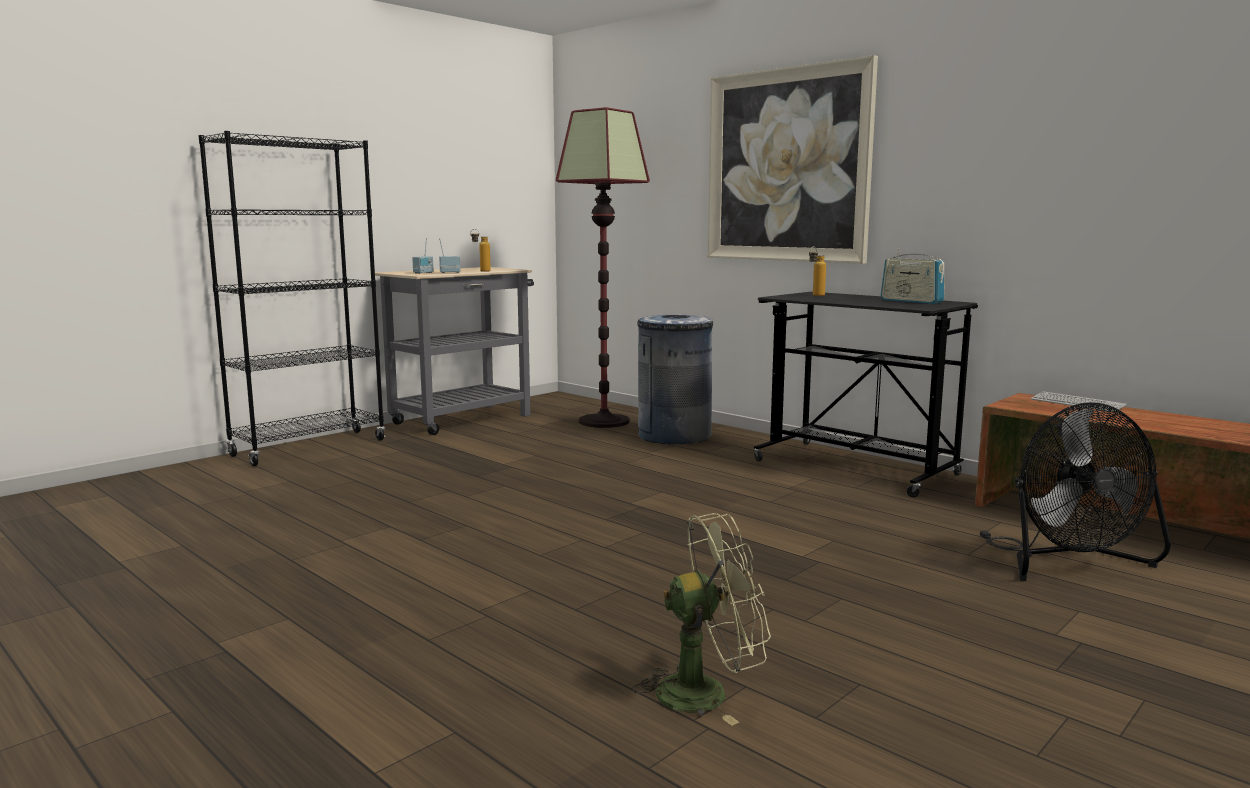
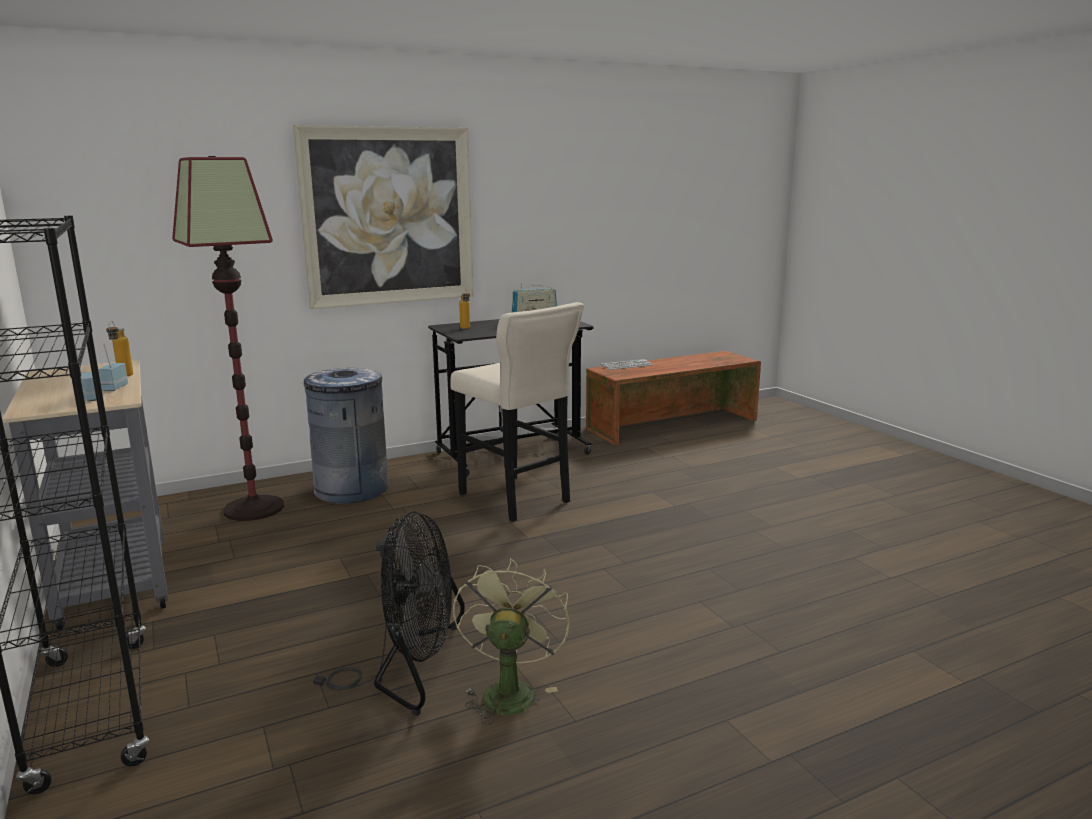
camera: 70 degrees left, 5 degrees up
green fan [633,513,771,726] -> green fan moved to [453,558,570,724]
black fan [980,402,1171,581] -> black fan moved to [313,511,465,716]
none -> beige stool [450,302,584,522]

